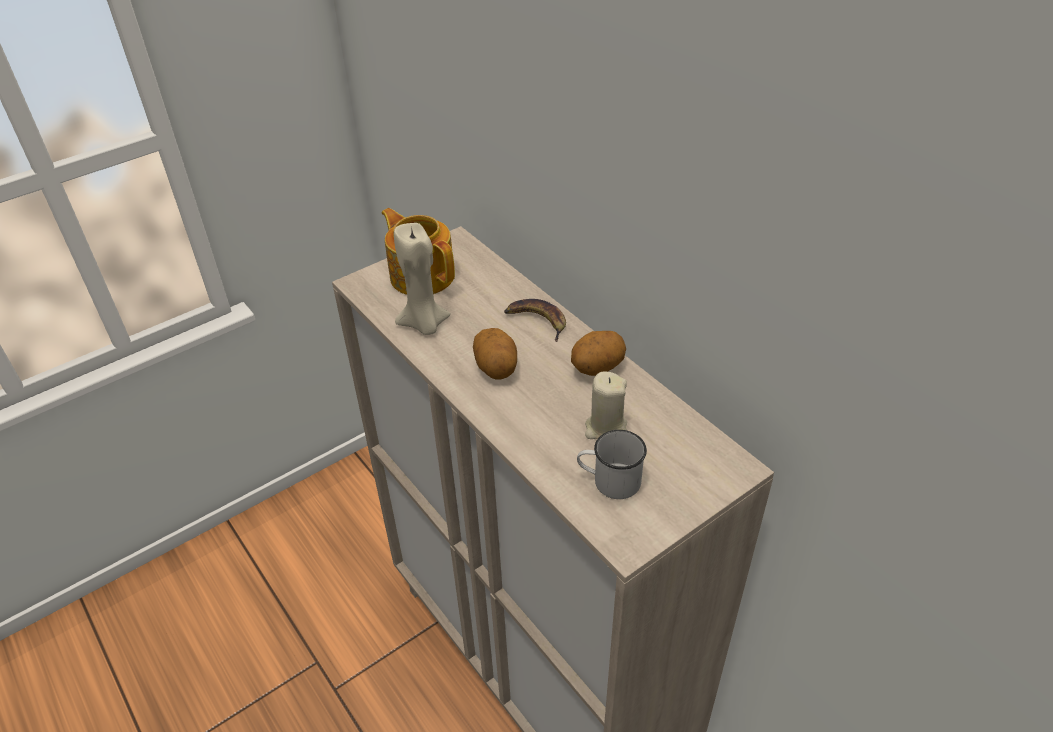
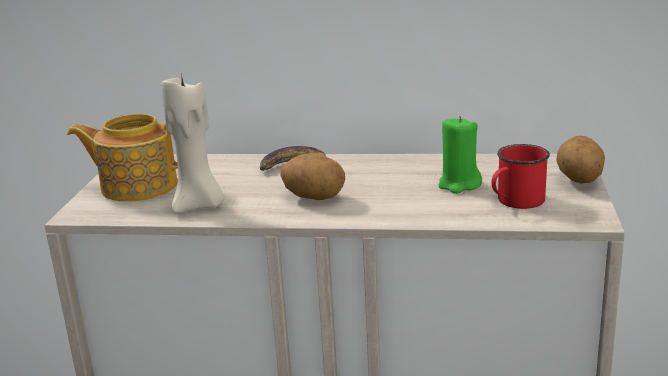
camera: 45 degrees left, 20 degrees down
potato [571,331,626,376] -> potato moved to [556,135,605,184]
white mug [577,430,647,499] -> red mug [491,144,550,209]
beige candle [585,372,627,439] -> green candle [439,116,482,194]

